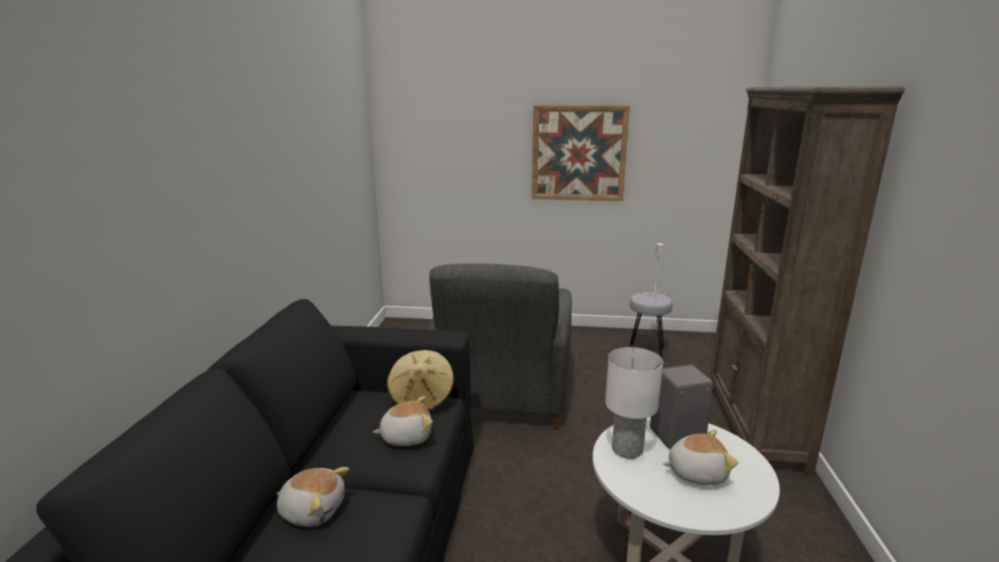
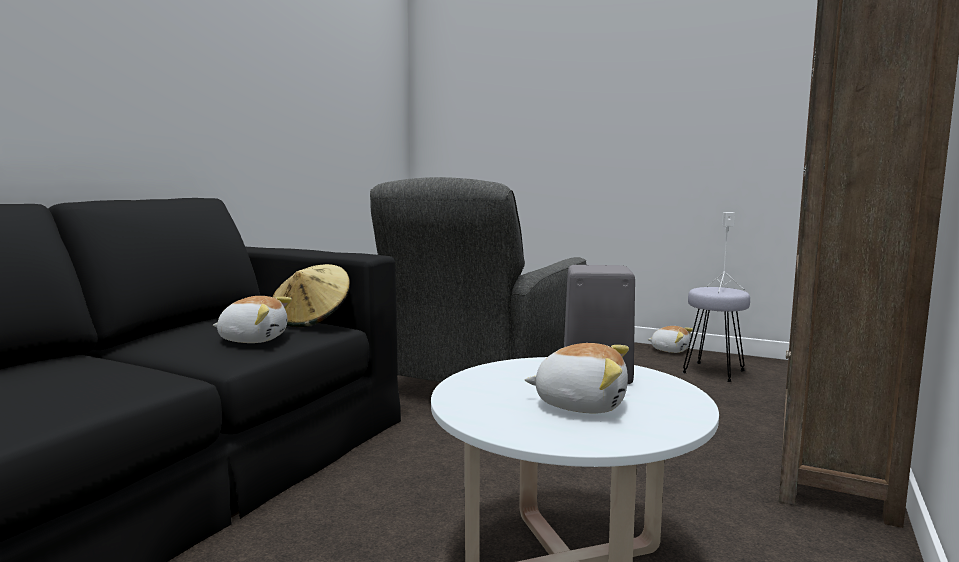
camera: 20 degrees right, 10 degrees down
plush toy [276,467,349,527] -> plush toy moved to [647,326,693,353]
picture [532,105,630,201] -> none
white table lamp [605,347,663,459] -> none

